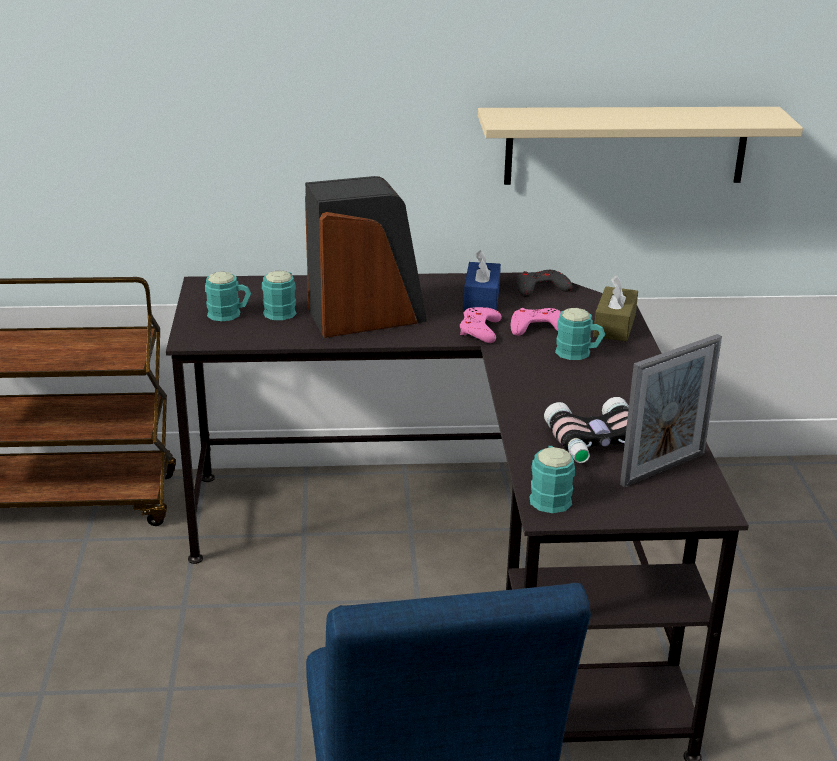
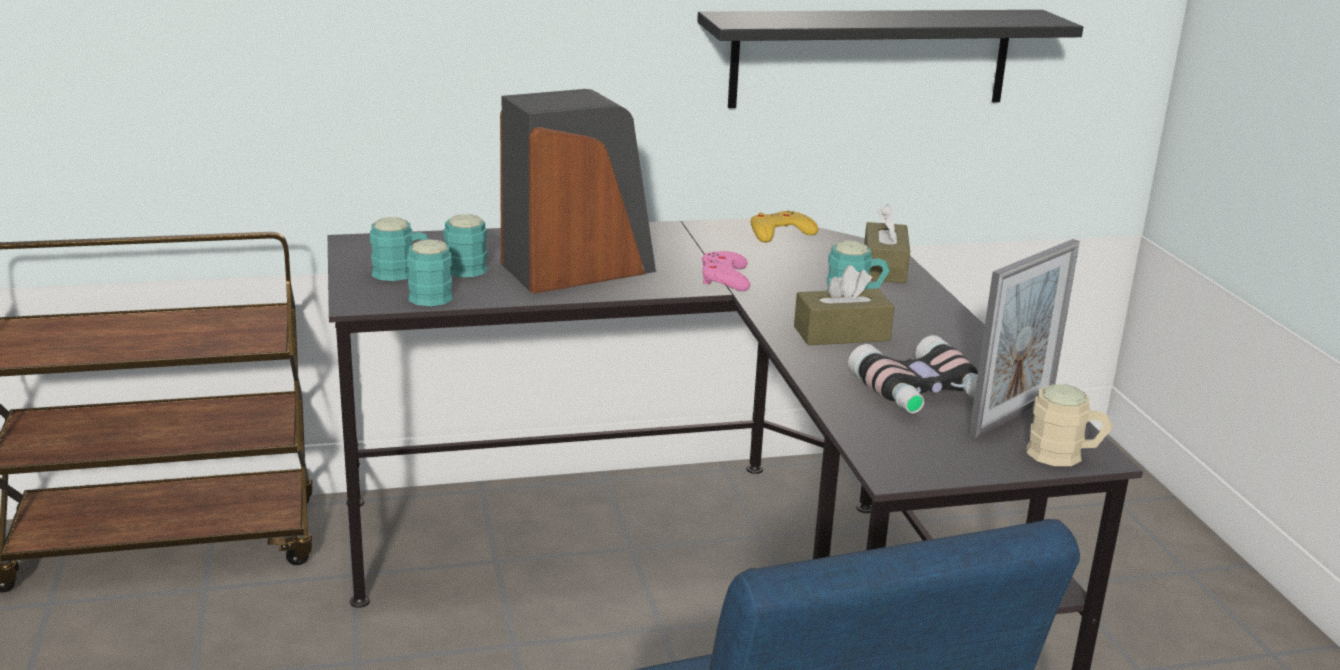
camera: 10 degrees left, 5 degrees down
blue tissue box [464,250,501,311] -> none
beige shelf [478,107,803,185] -> black shelf [697,10,1083,108]
pink game controller [511,308,561,336] -> none
grey game controller [517,270,572,297] -> yellow game controller [751,211,818,243]
turquoise mug [529,446,575,513] -> turquoise mug moved to [407,239,453,306]
none -> brown tissue box [794,265,895,345]
none -> beige mug [1027,384,1113,466]

